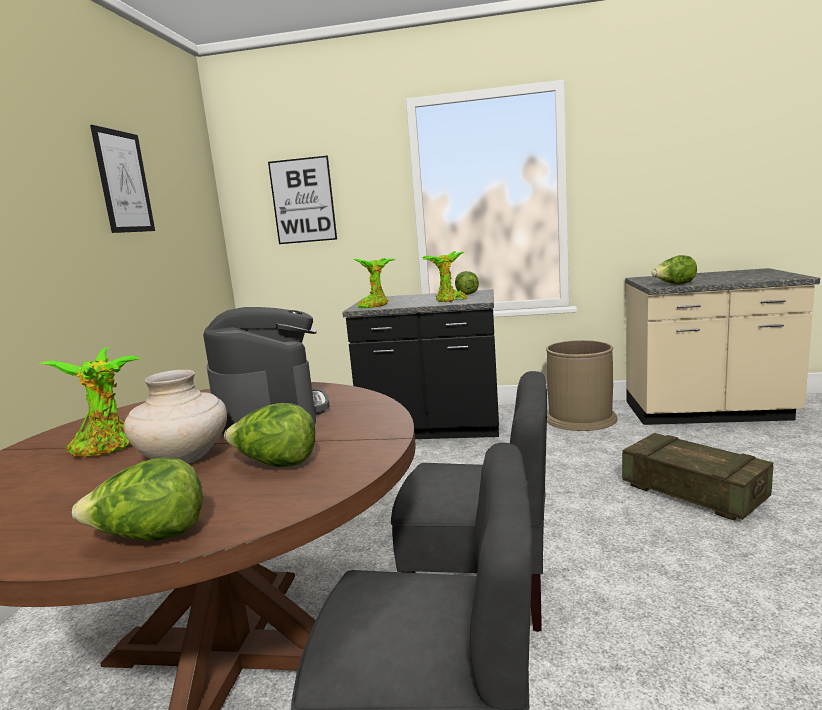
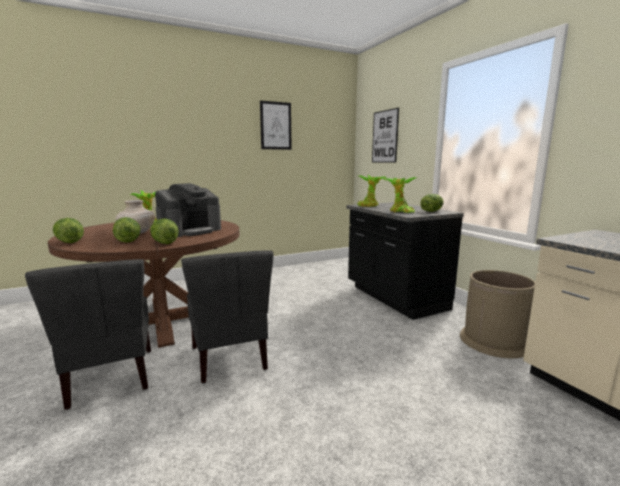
camera: 55 degrees right, 0 degrees up
crate [622,433,773,520] -> none
lettuce [652,255,697,285] -> lettuce moved to [150,218,179,244]

